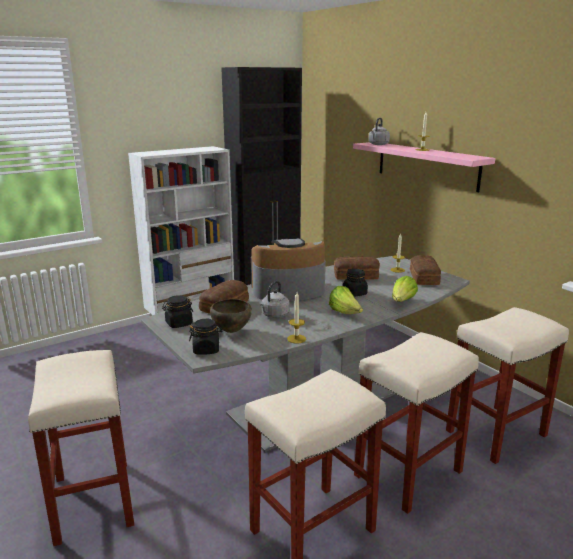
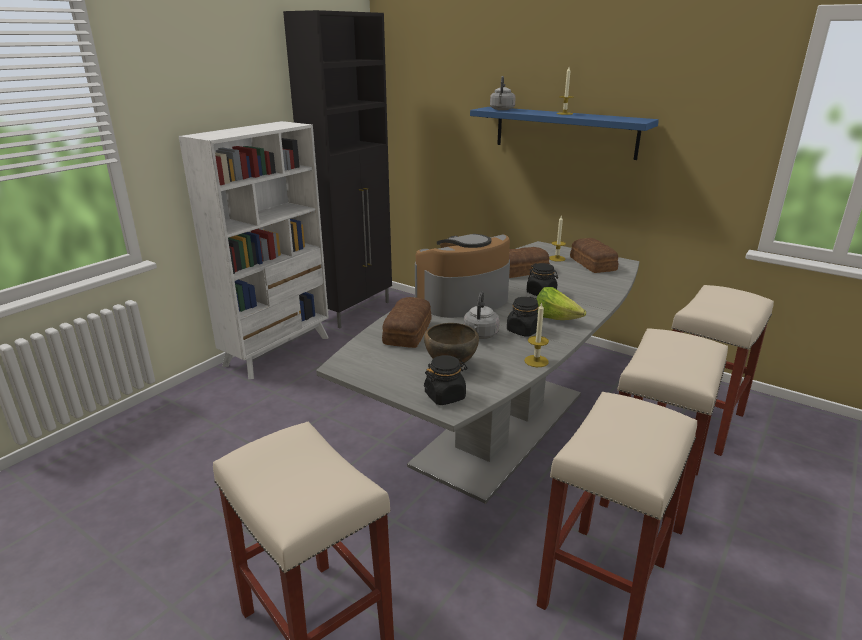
camera: 20 degrees left, 5 degrees up
black jar [162,295,193,328] -> black jar moved to [507,297,539,337]
pink shelf [353,142,495,192] -> blue shelf [470,107,659,160]
lettuce [392,276,418,302] -> none

